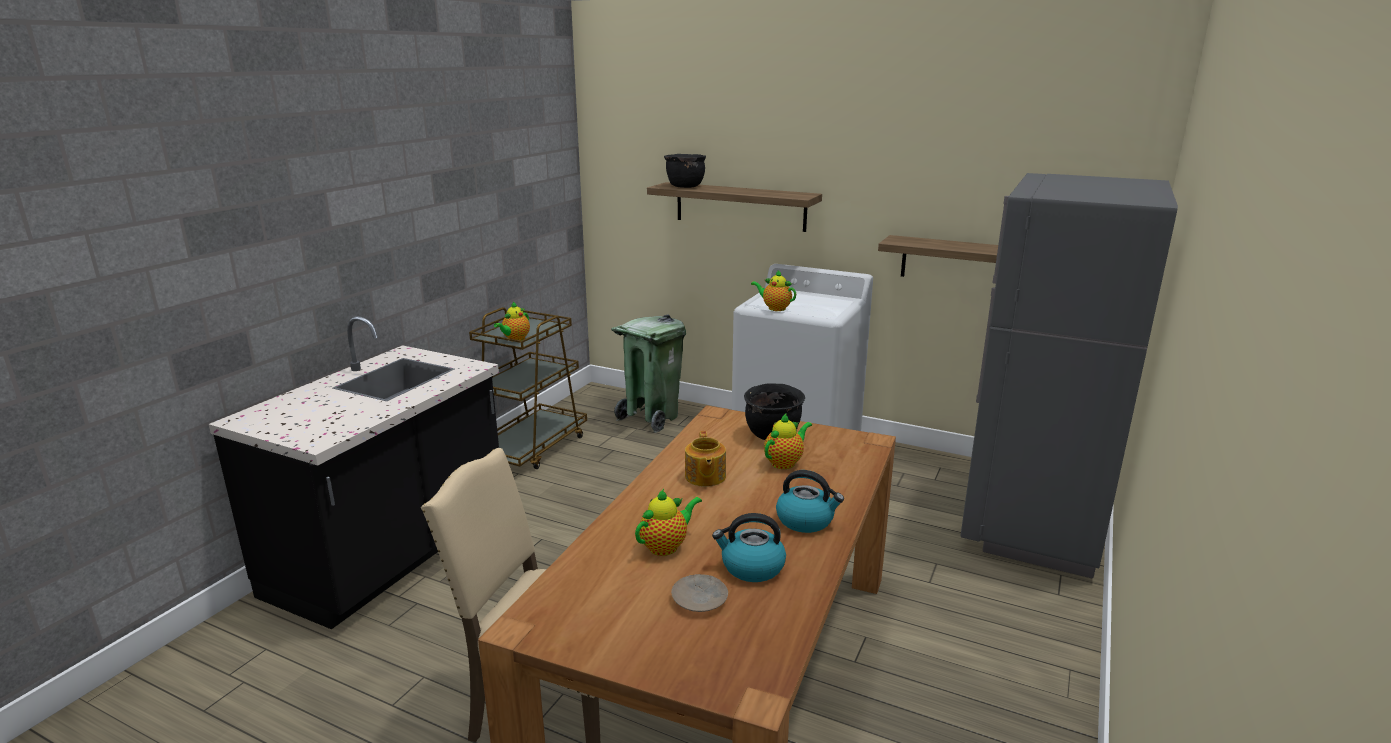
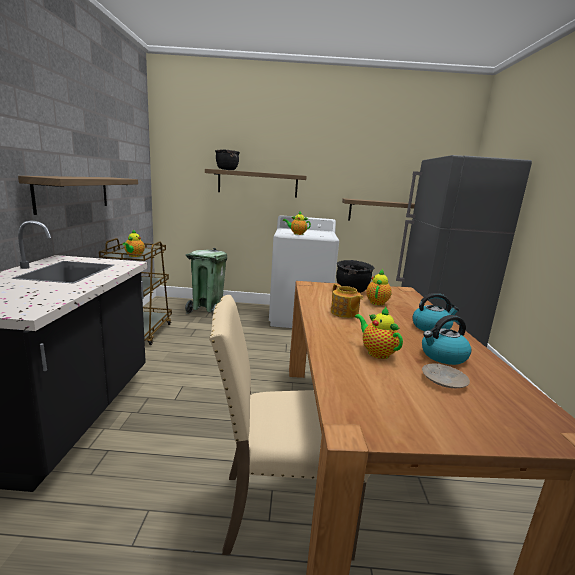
camera: 25 degrees left, 5 degrees down
teapot [635,489,702,556] -> teapot turned 60 degrees counterclockwise [355,307,403,359]
none -> shelf [18,176,138,215]

